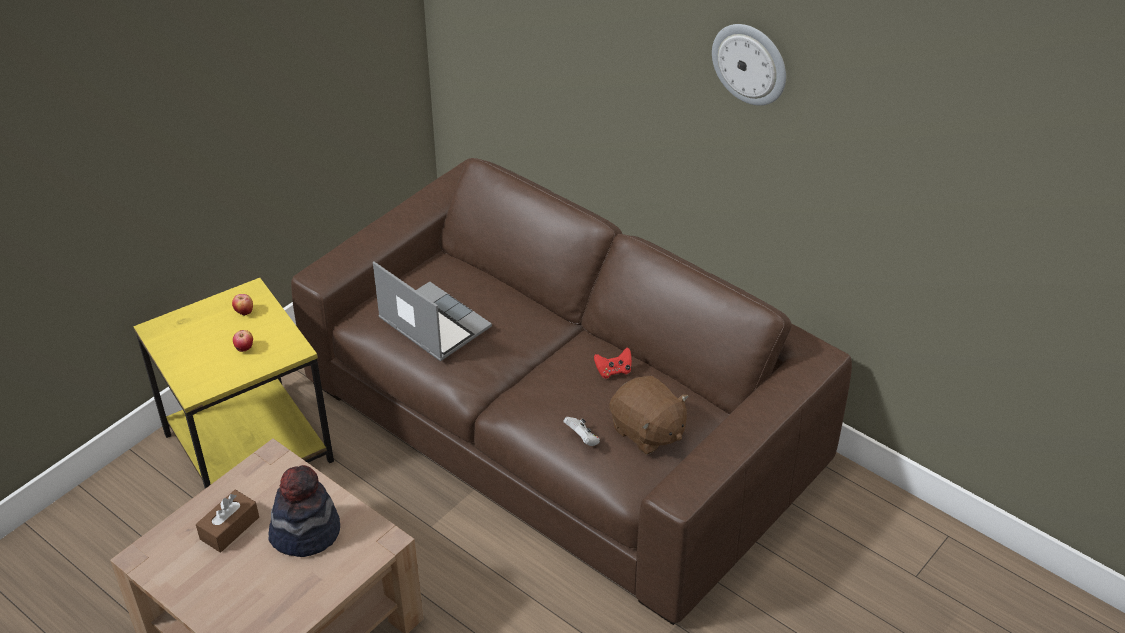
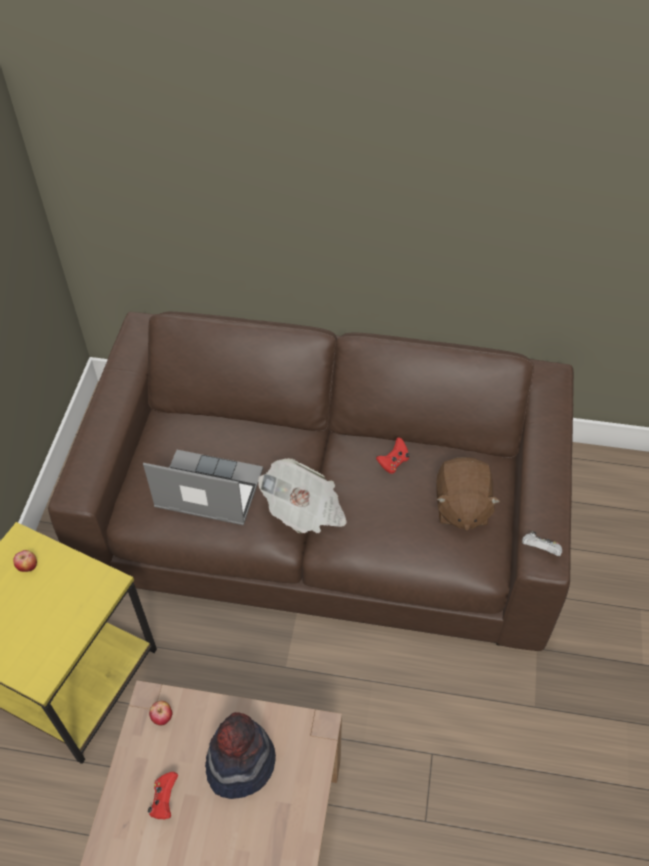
camera: 30 degrees left, 10 degrees up
brown tissue box [196,490,259,553] -> red game controller [148,772,178,819]
apple [233,330,253,352] -> apple moved to [149,701,172,726]
white game controller [563,417,600,446] -> white game controller moved to [522,531,562,556]
brown plush toy [609,376,689,455] -> brown plush toy turned 75 degrees clockwise [436,457,500,531]
wall clock [712,24,786,106] -> none
none -> newspaper [258,458,347,534]

